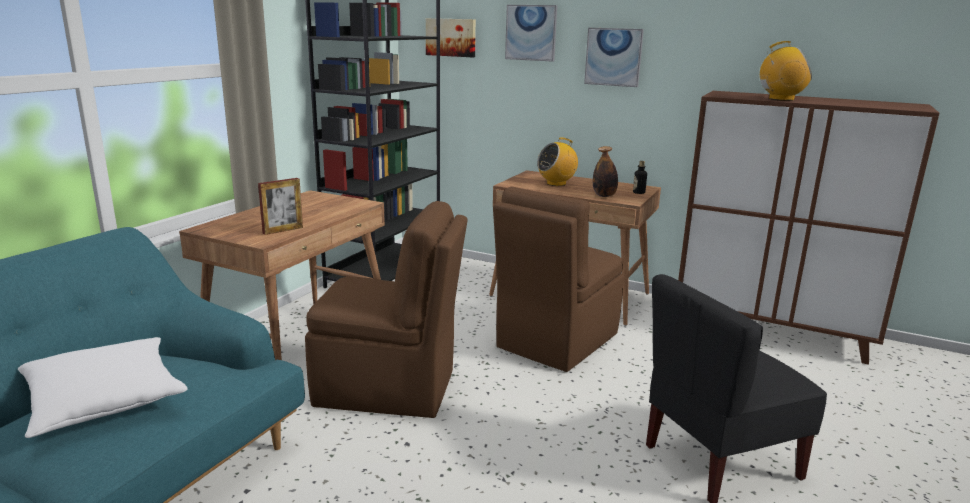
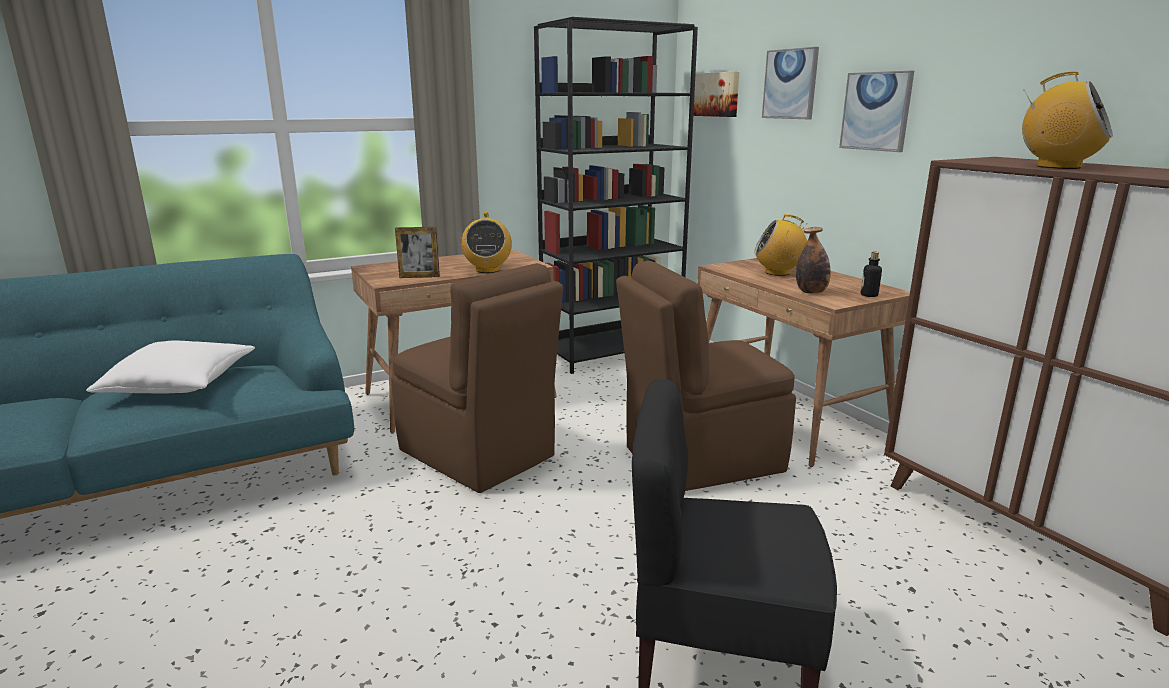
camera: 35 degrees right, 0 degrees up
none -> radio [461,212,512,273]

